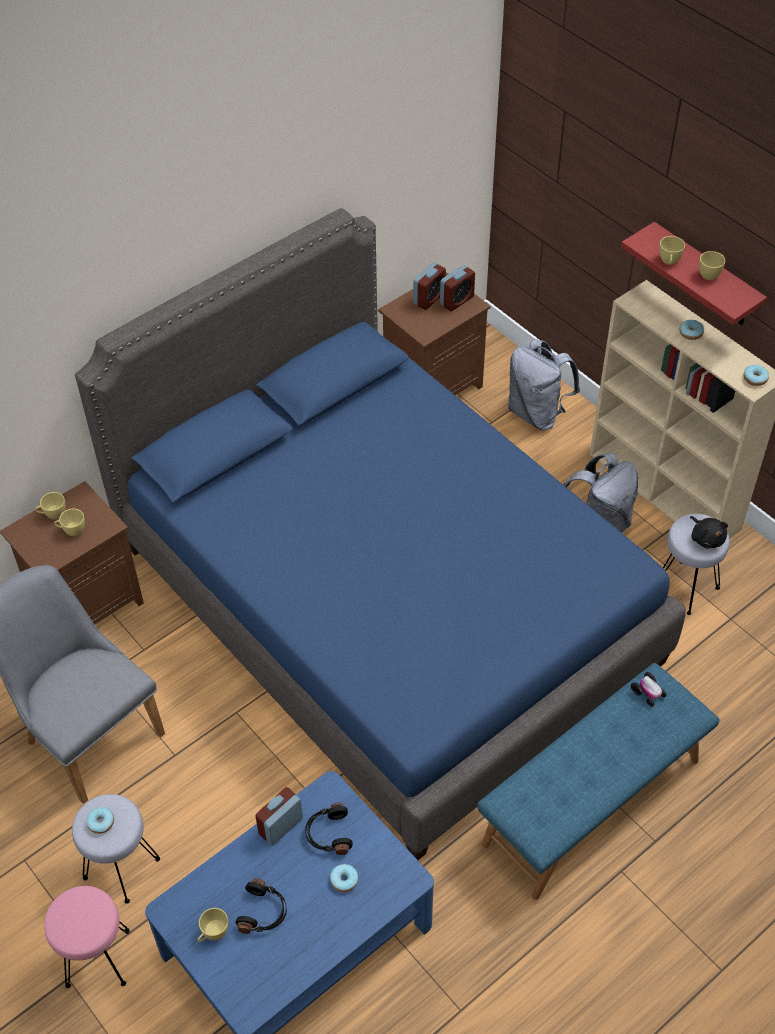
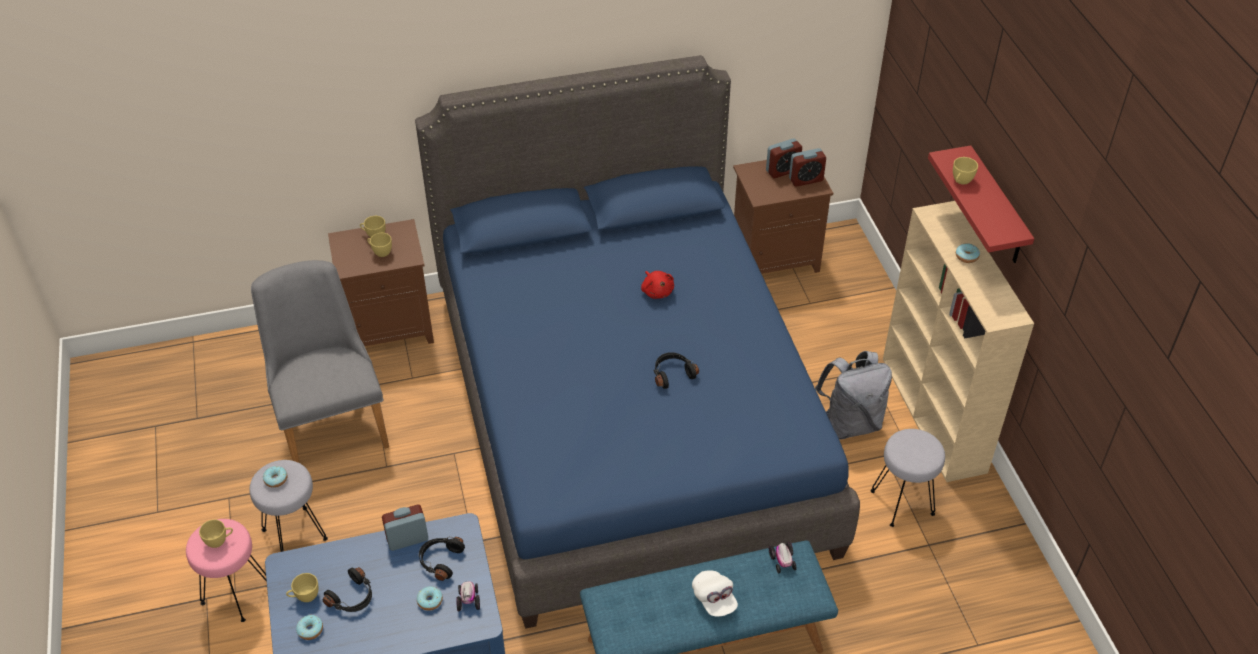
camera: 25 degrees right, 5 degrees down
grey backpack [508,339,580,430] -> none
black plush toy [690,516,728,548] -> none
yellow cup [699,251,725,280] -> yellow cup moved to [199,519,233,548]
donut [744,365,769,386] -> donut moved to [296,615,323,640]
none -> toy car [456,581,480,611]
none -> red plush toy [641,271,674,299]
none -> black headphones [653,352,699,389]
none -> white cap [692,570,738,616]

